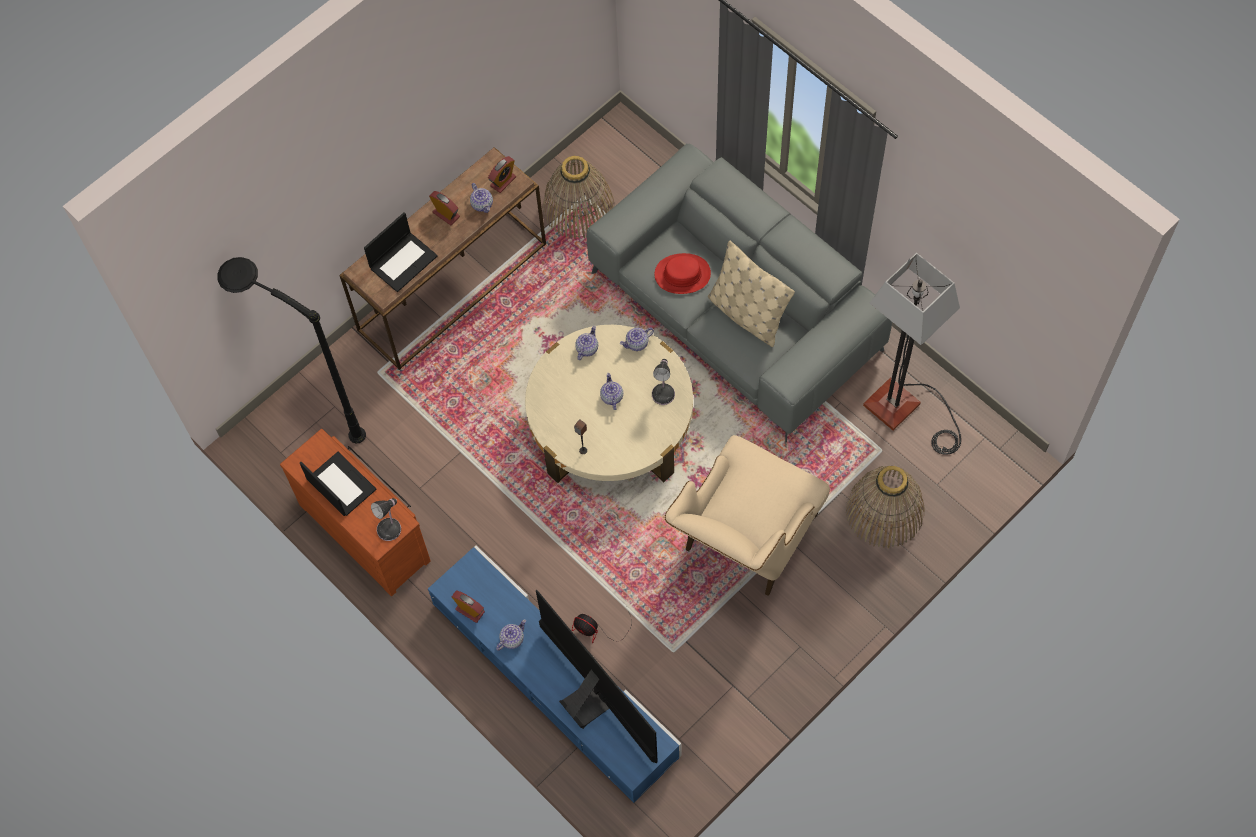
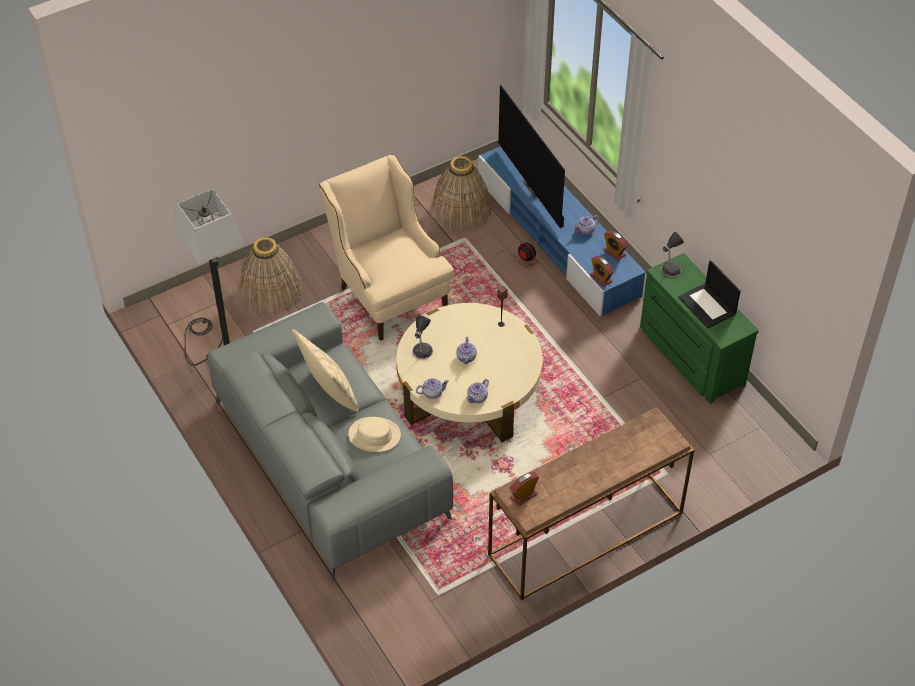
camera: 170 degrees left, 15 degrees down
black floor lamp [217,257,366,443] -> none
brown dresser [280,429,431,596] -> green dresser [640,253,758,404]
laptop [364,212,438,292] -> none
alarm clock [429,191,460,225] -> alarm clock moved to [590,256,614,287]
teapot [470,183,493,213] -> none
basket [543,156,615,239] -> basket moved to [431,156,491,232]
red hat [654,253,711,294] -> beige hat [348,417,401,452]
beige armchair [665,435,830,596] -> beige armchair turned 75 degrees counterclockwise [319,155,453,341]

